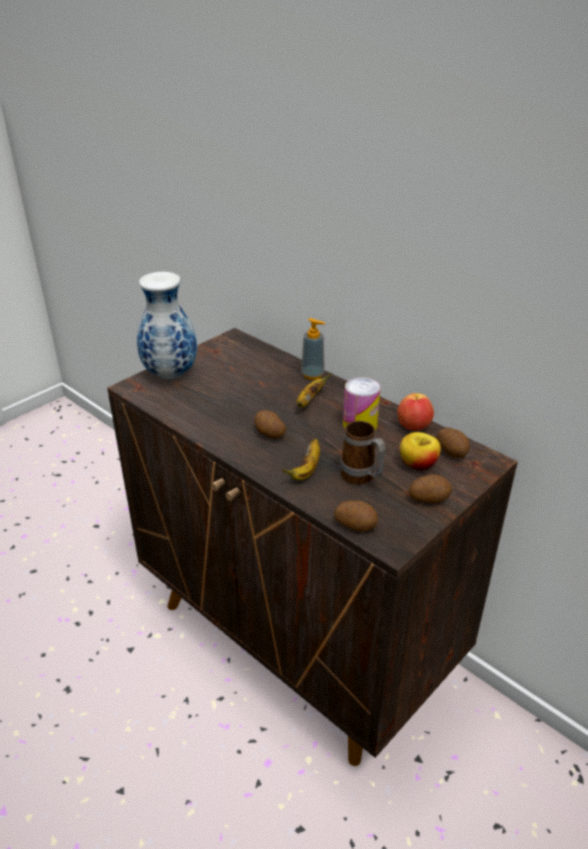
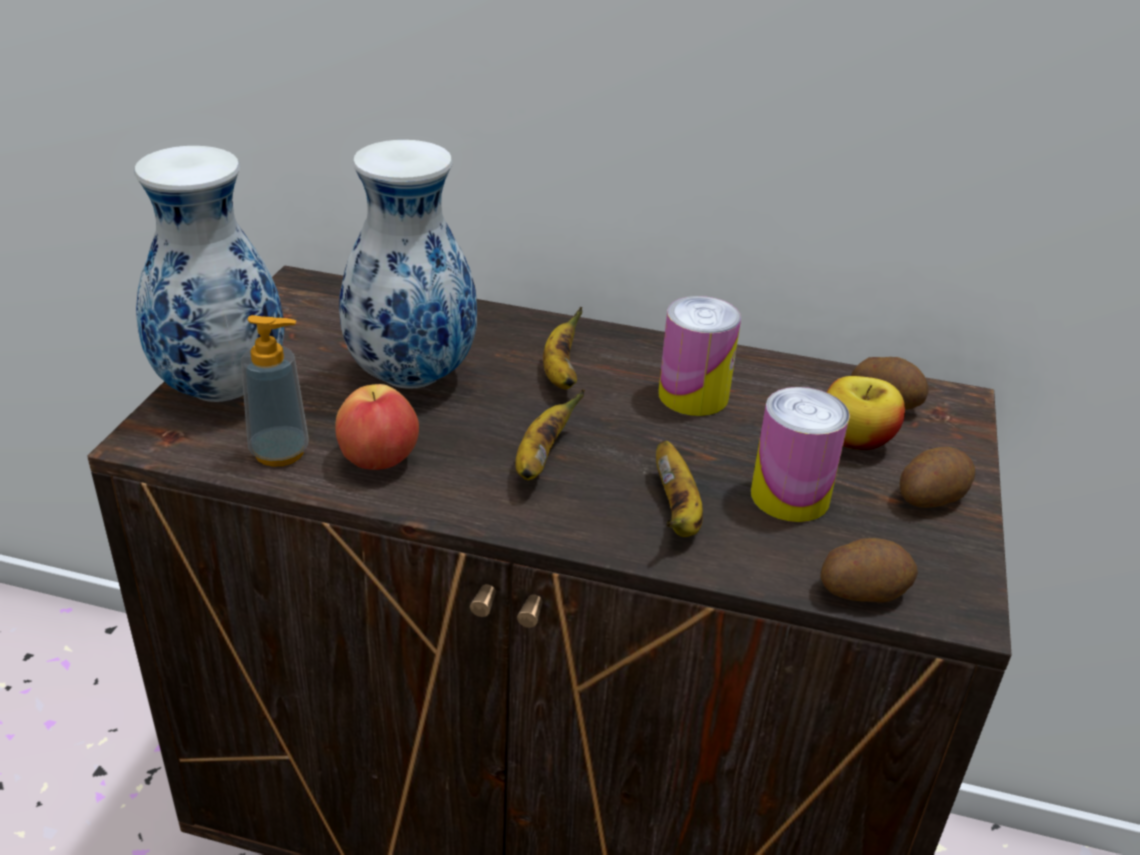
camera: 30 degrees left, 0 degrees up
potato [254,410,286,439] -> banana [515,389,585,480]
soap dispenser [301,318,325,380] -> soap dispenser moved to [241,315,309,467]
mug [341,421,386,485] -> can [751,387,850,522]
apple [397,393,434,430] -> apple moved to [335,384,419,470]
none -> vase [339,140,477,389]

